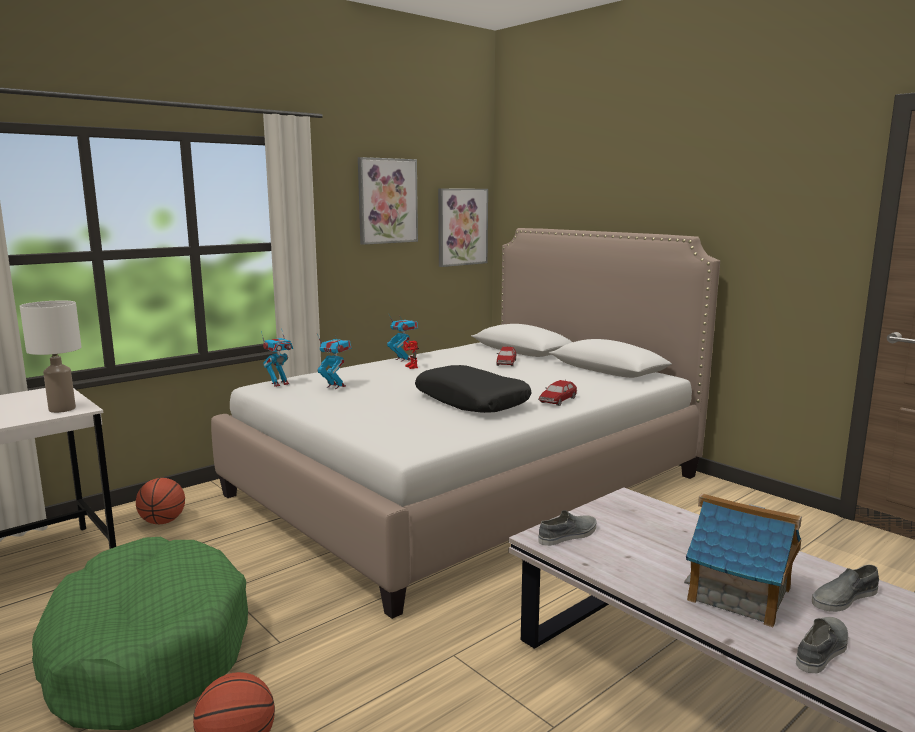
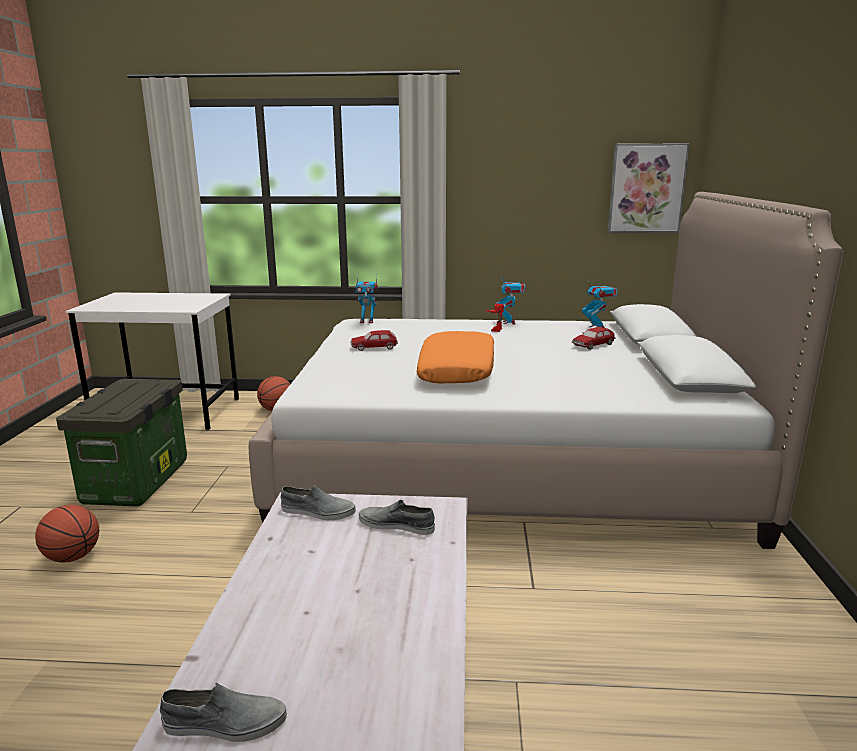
camera: 45 degrees right, 5 degrees up
white table lamp [20,300,81,413] -> none
green dog bed [32,537,248,730] -> storage box [56,379,187,507]
toy robot [317,334,351,389] -> toy robot moved to [582,279,617,328]
picture [358,157,418,245] -> none
black pillow [415,365,532,413] -> orange pillow [417,331,494,383]
toy car [538,380,578,406] -> toy car moved to [350,330,398,351]
toy house [684,493,802,627] -> none
grey shoe [812,565,879,612] -> grey shoe moved to [359,500,435,535]

